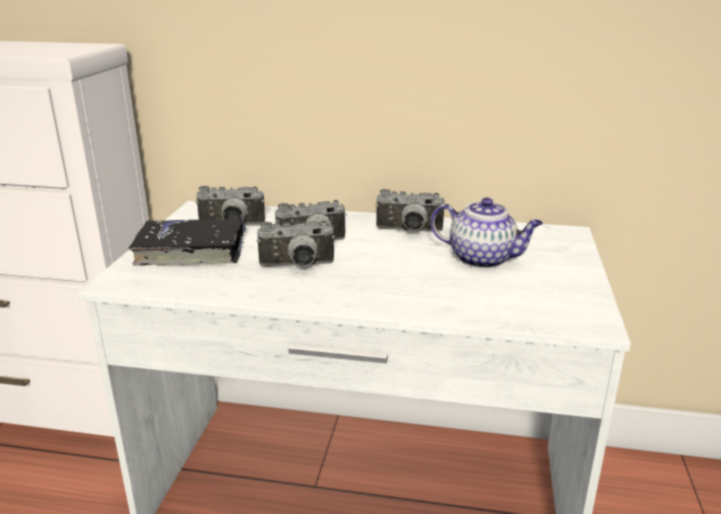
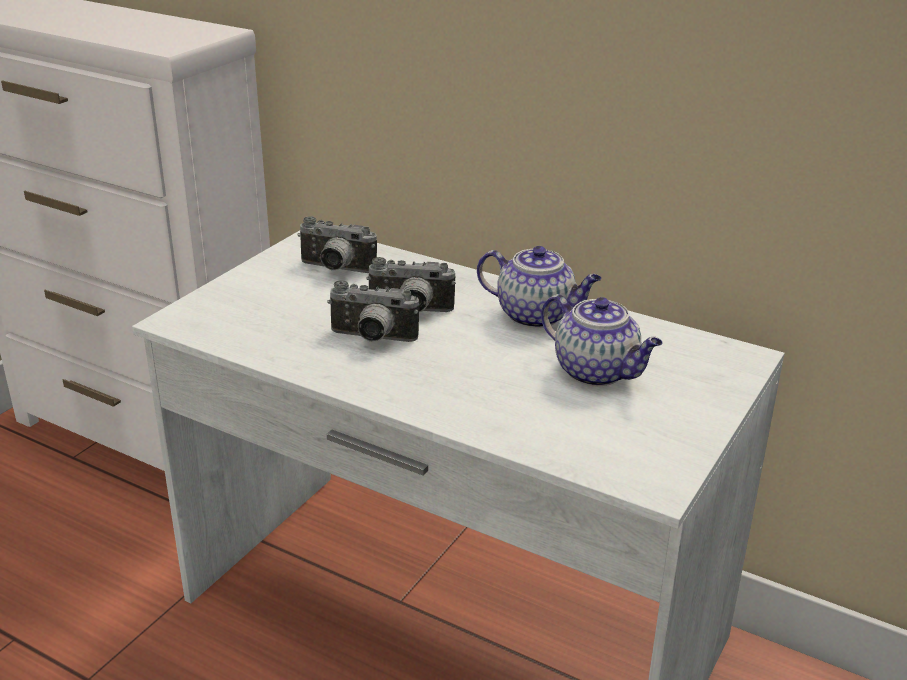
camera: 20 degrees right, 5 degrees up
black book [128,219,246,266] -> none
camera [375,189,445,232] -> teapot [477,246,602,328]

